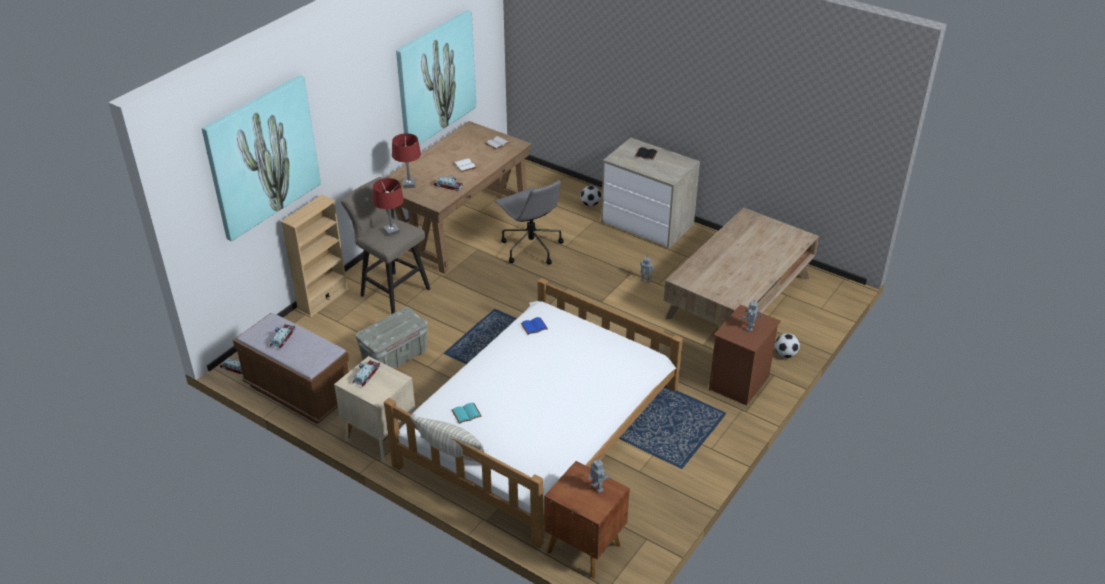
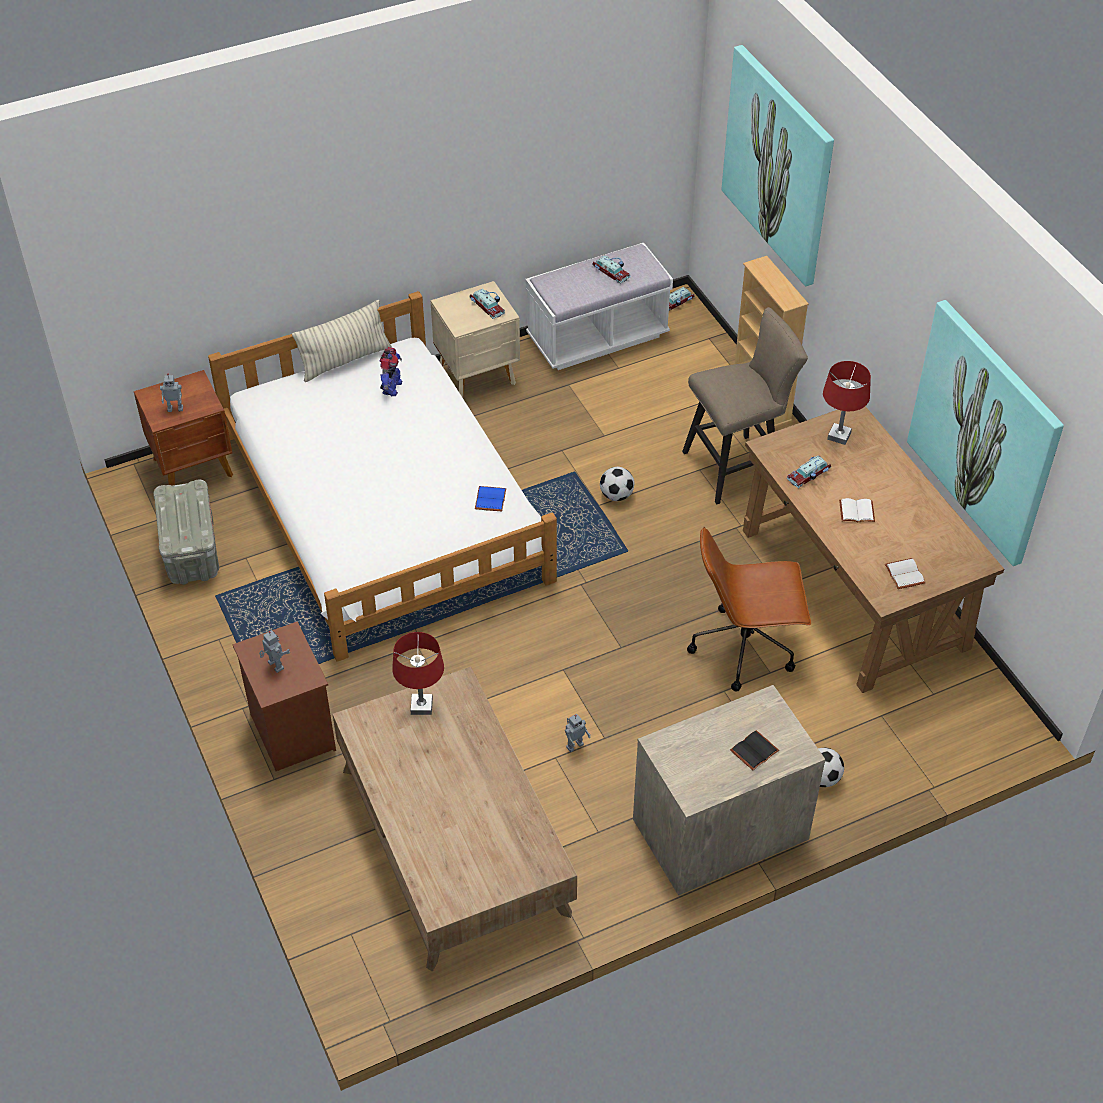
camera: 120 degrees right, 10 degrees up
brown bench [233,313,349,424] -> white bench [525,243,673,370]
grey storage box [356,307,428,368] -> grey storage box moved to [153,480,219,585]
red table lamp [373,178,404,236] -> red table lamp moved to [392,632,444,715]
turquoise book [452,403,482,424] -> toy robot [379,347,402,396]
grey office chair [494,180,564,265] -> brown office chair [687,527,811,691]
football [775,333,800,358] -> football moved to [600,467,634,501]

